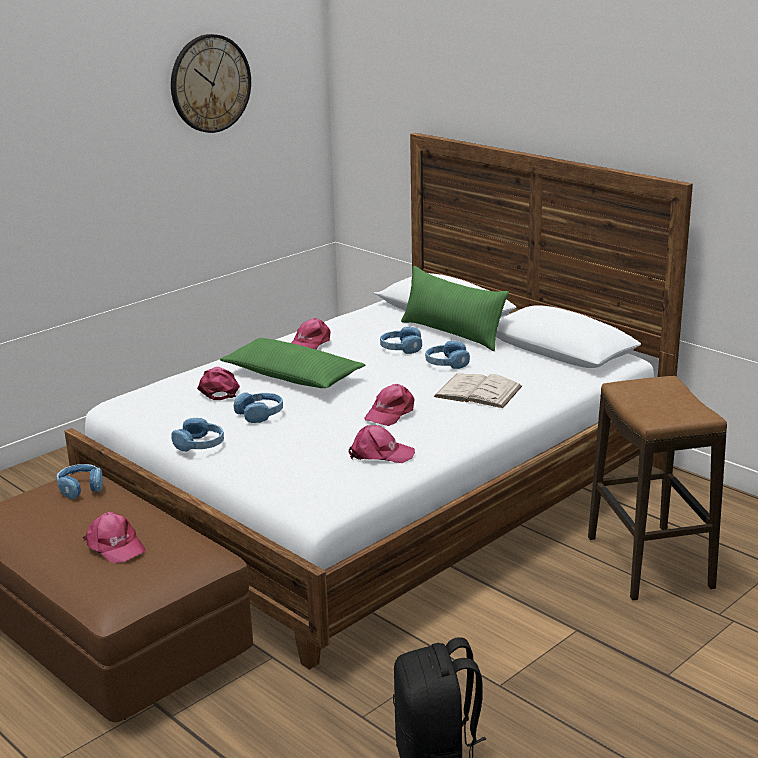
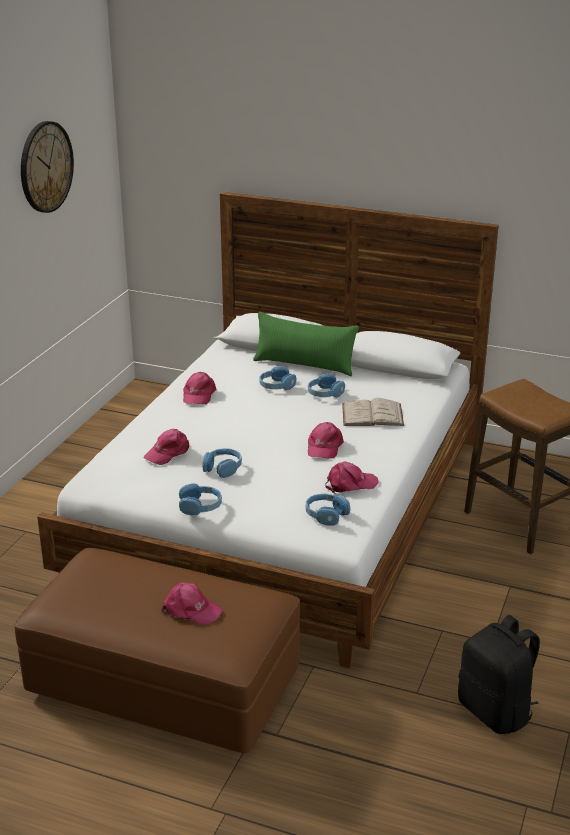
camera: 25 degrees left, 5 degrees up
blue headphones [57,464,103,499] -> blue headphones moved to [306,494,351,526]
pink cap [197,367,240,400] -> pink cap turned 105 degrees counterclockwise [143,429,189,465]
green pillow [220,338,365,388] -> none

